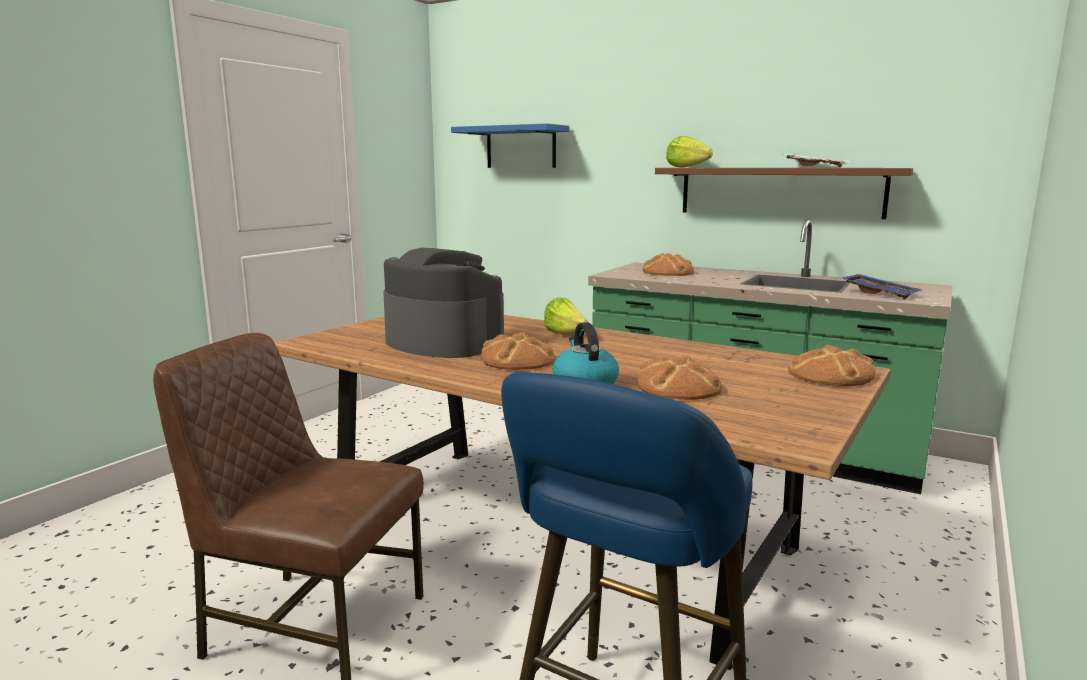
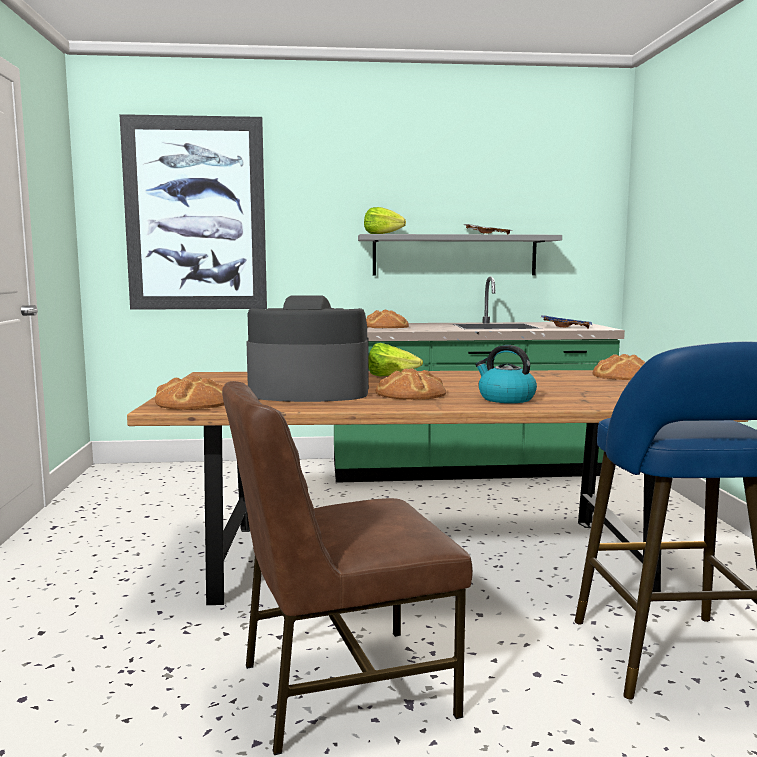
camera: 35 degrees left, 5 degrees down
blue shelf [451,123,569,168] -> picture [119,114,267,310]
bread [636,356,722,400] -> bread moved to [155,376,224,410]
brown shelf [655,168,913,219] -> grey shelf [358,234,562,276]

